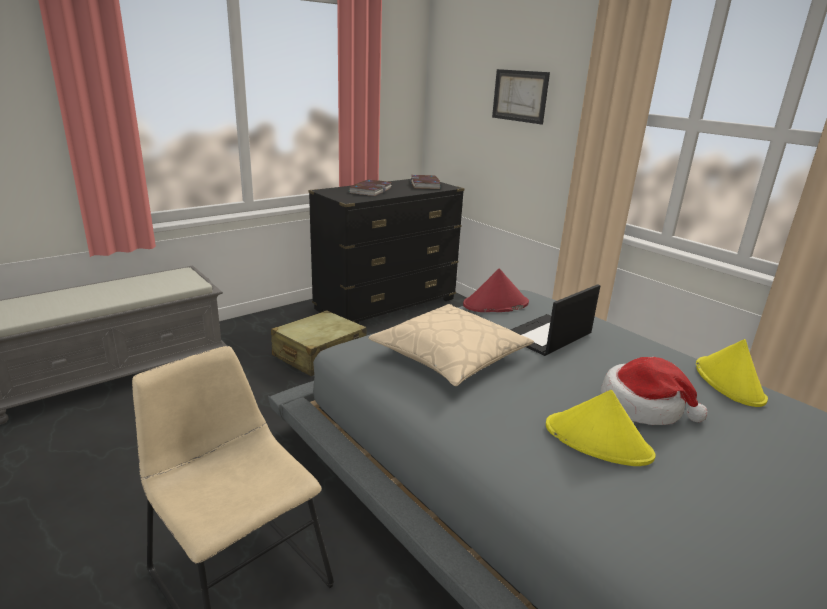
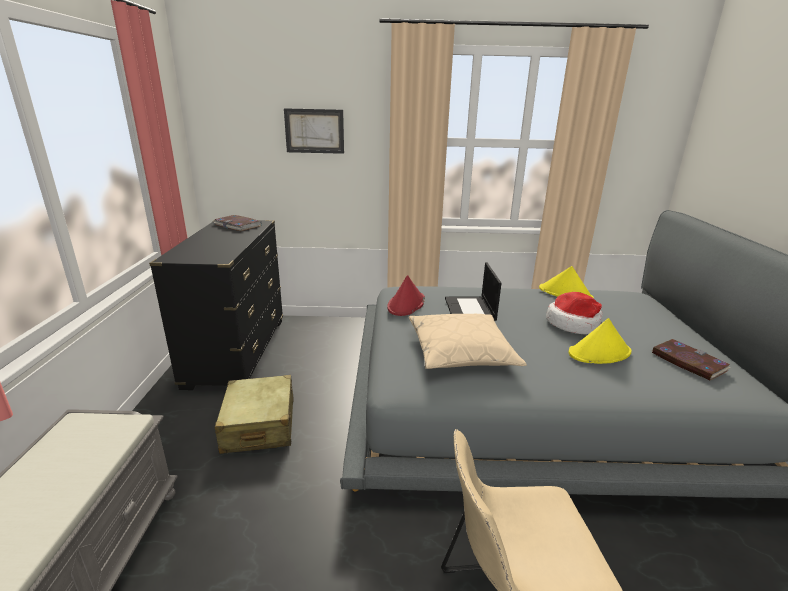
camera: 50 degrees left, 0 degrees up
book [349,179,392,196] -> book moved to [652,339,731,381]

